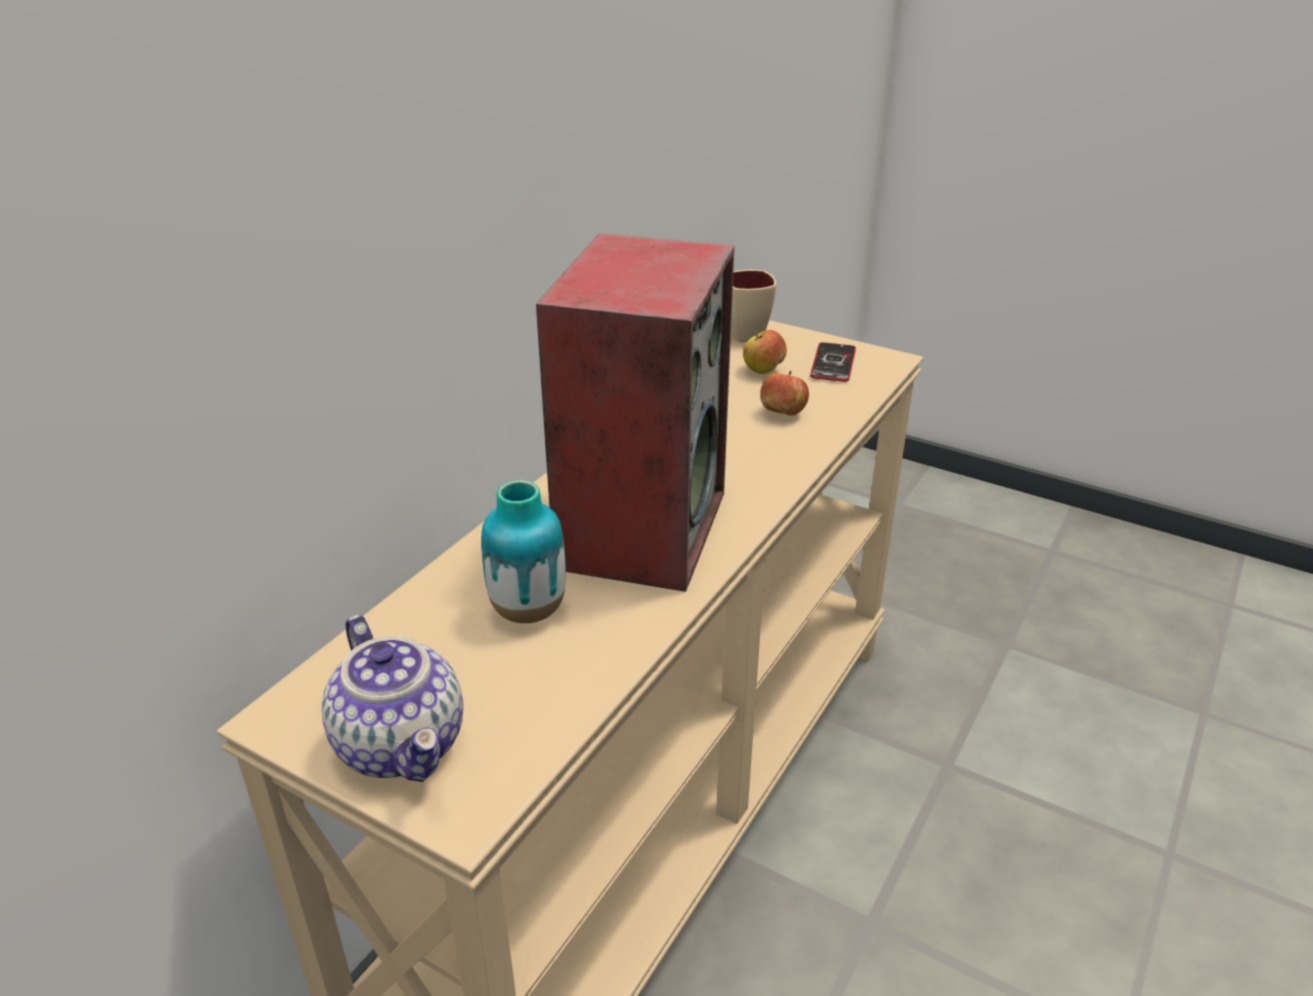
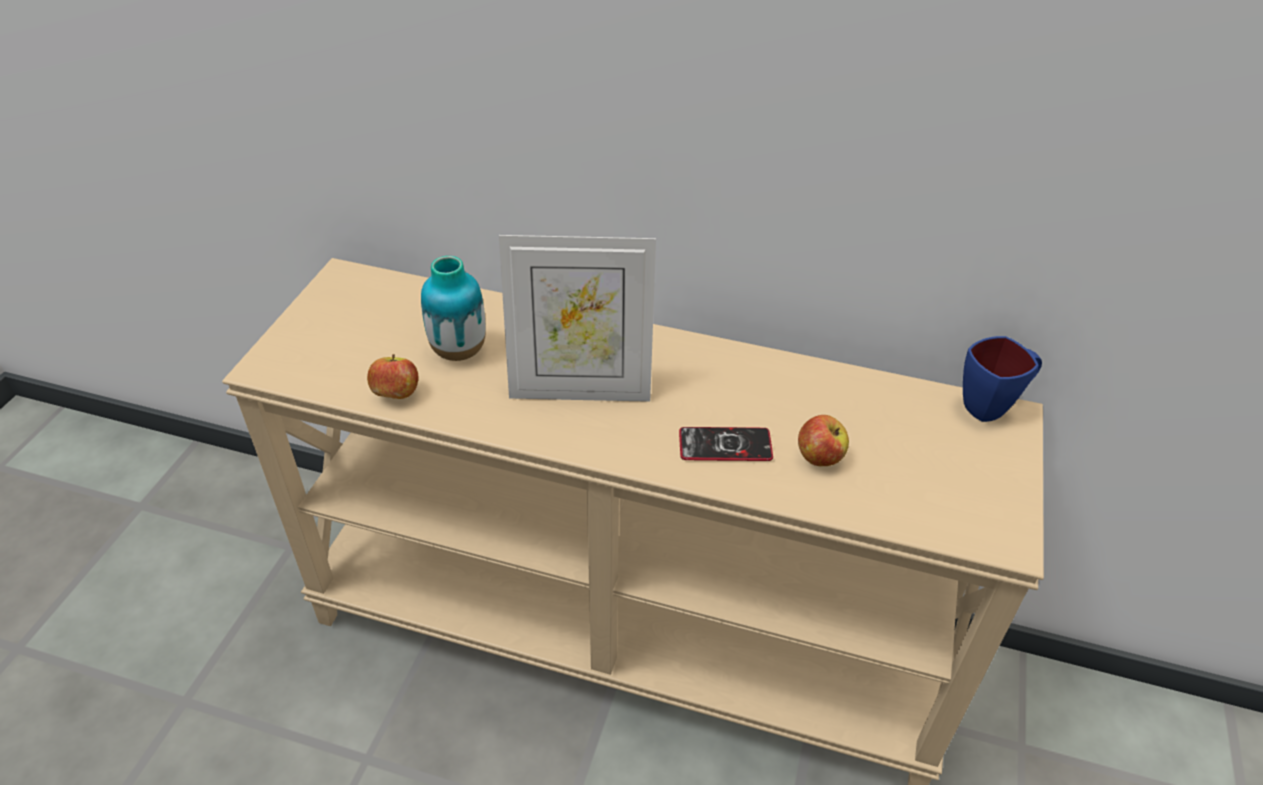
camera: 75 degrees right, 10 degrees up
teapot [322,615,463,782] -> none
speaker [536,233,735,592] -> picture frame [499,235,656,402]
beige mug [731,270,776,342] -> blue mug [963,336,1042,422]
apple [743,330,787,374] -> apple moved to [367,354,419,399]
phone [810,342,856,382] -> phone moved to [679,427,773,461]

